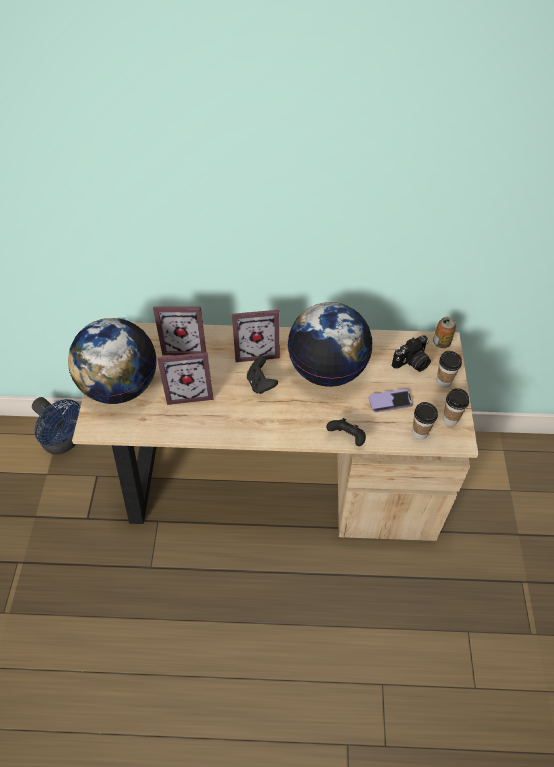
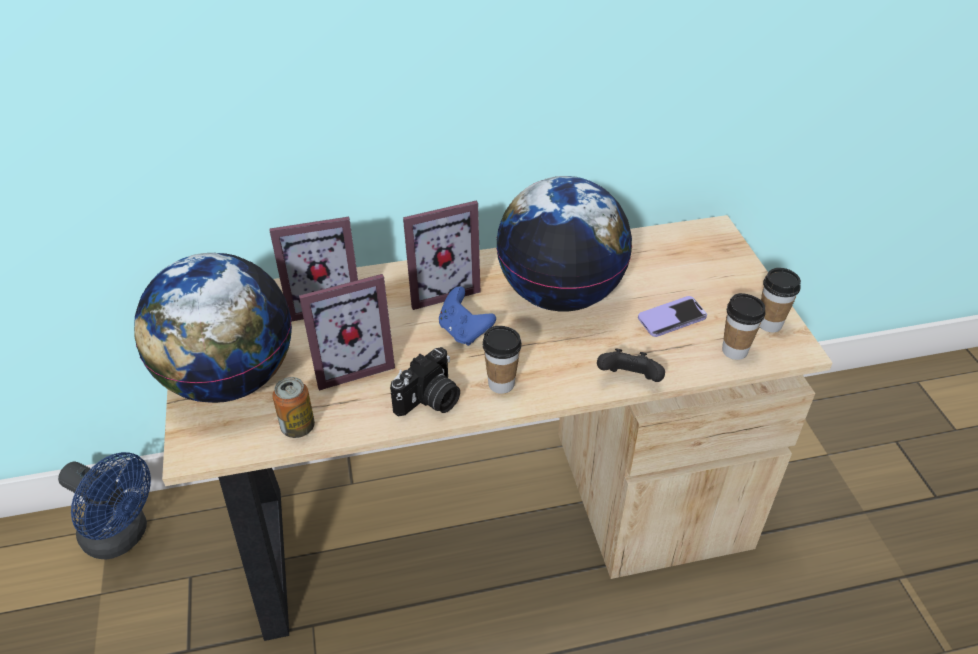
camera: 15 degrees left, 10 degrees down
black game controller [247,356,278,394] -> blue game controller [439,286,496,346]
camera [392,335,431,372] -> camera moved to [390,347,460,417]
can [433,317,456,348] -> can moved to [273,377,315,438]
cup [436,351,462,388] -> cup moved to [483,326,522,394]

